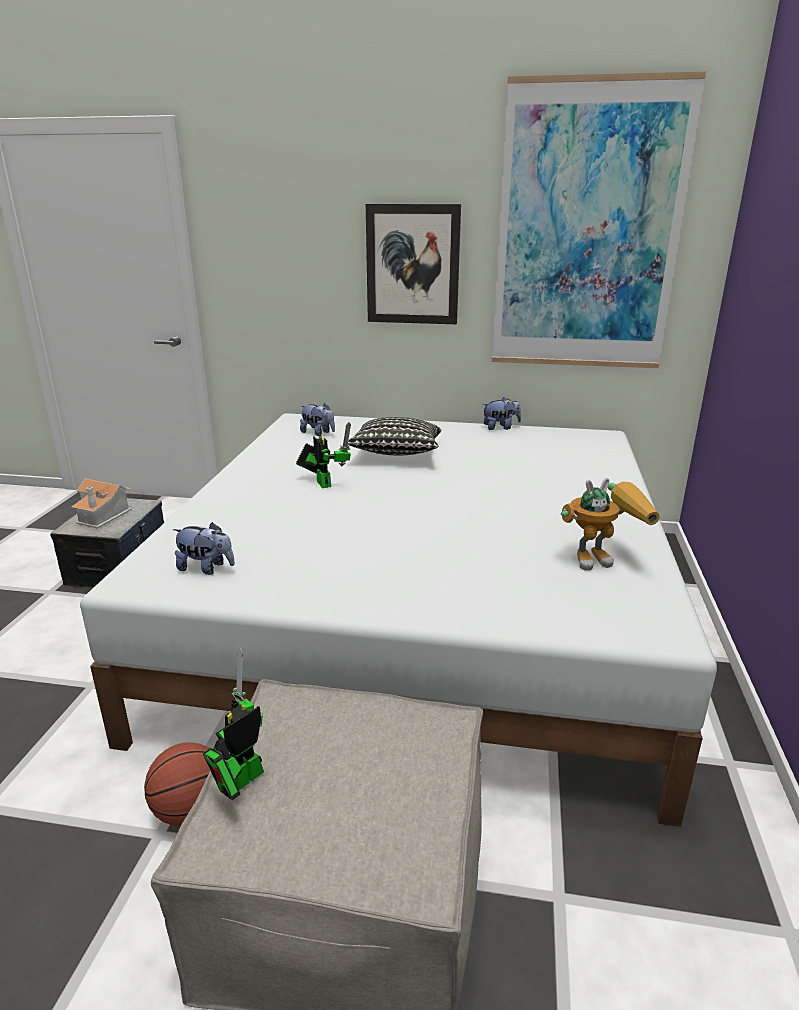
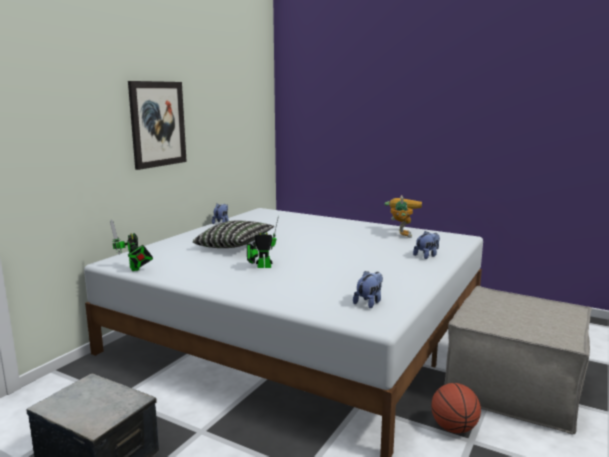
camera: 70 degrees left, 10 degrees down
toy house [71,479,132,528] -> none
toy robot [203,647,264,800] -> toy robot moved to [110,220,153,271]
plush toy [300,403,335,436] -> plush toy moved to [413,231,440,259]
picture [492,72,706,368] -> none

